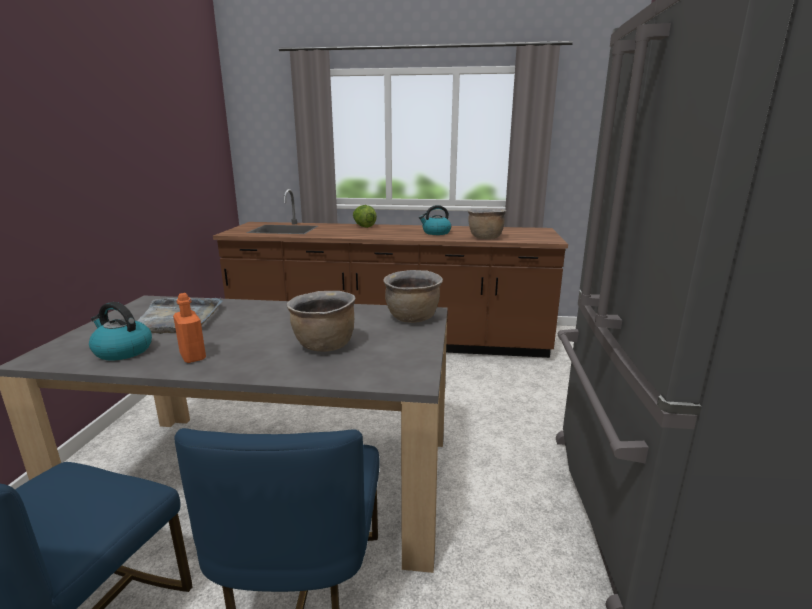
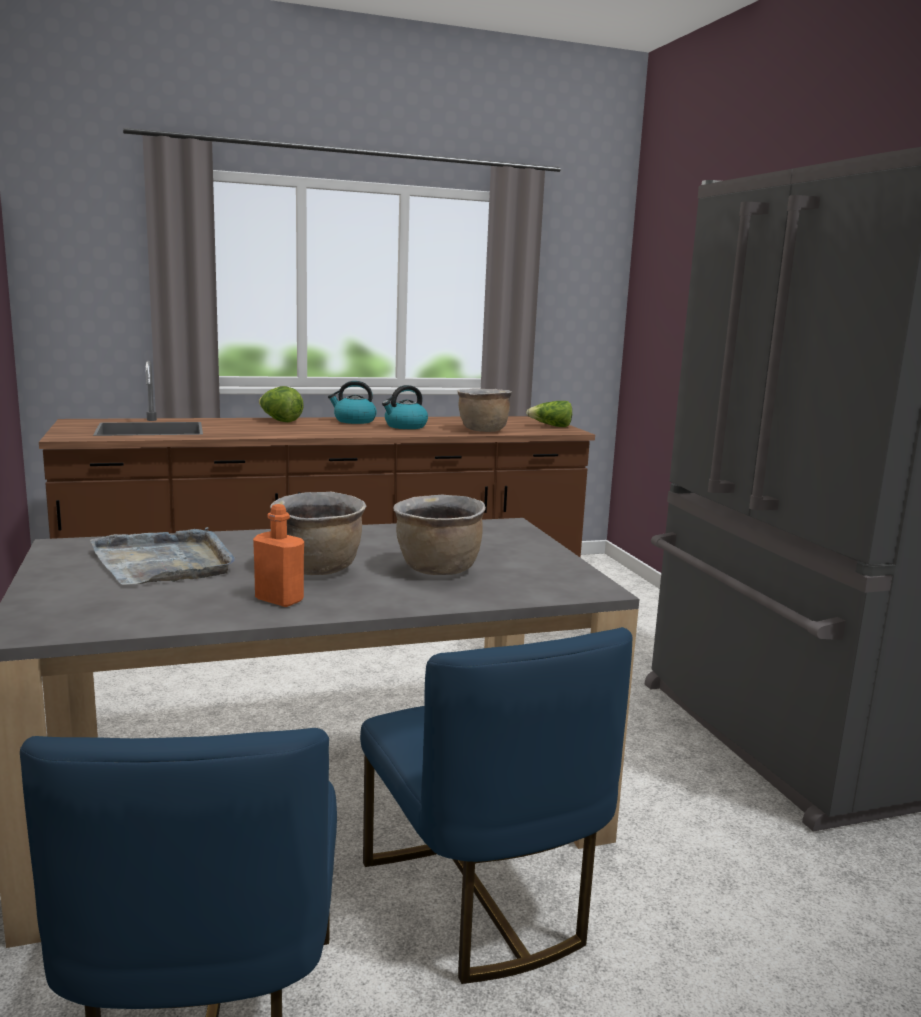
camera: 25 degrees left, 5 degrees down
kettle [89,302,152,360] -> kettle moved to [328,381,377,424]
brown cooking pot [383,270,443,323] -> brown cooking pot moved to [270,492,366,575]
none -> lettuce [526,401,572,427]

